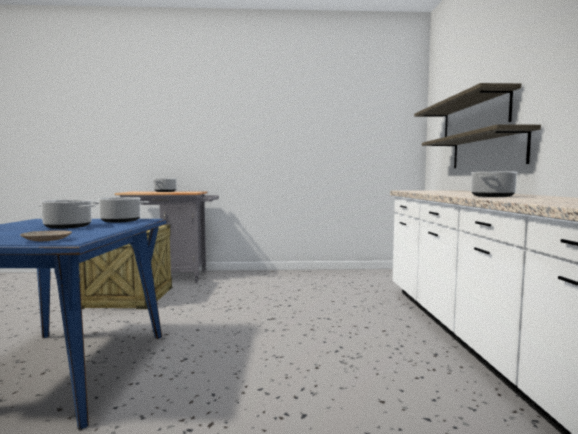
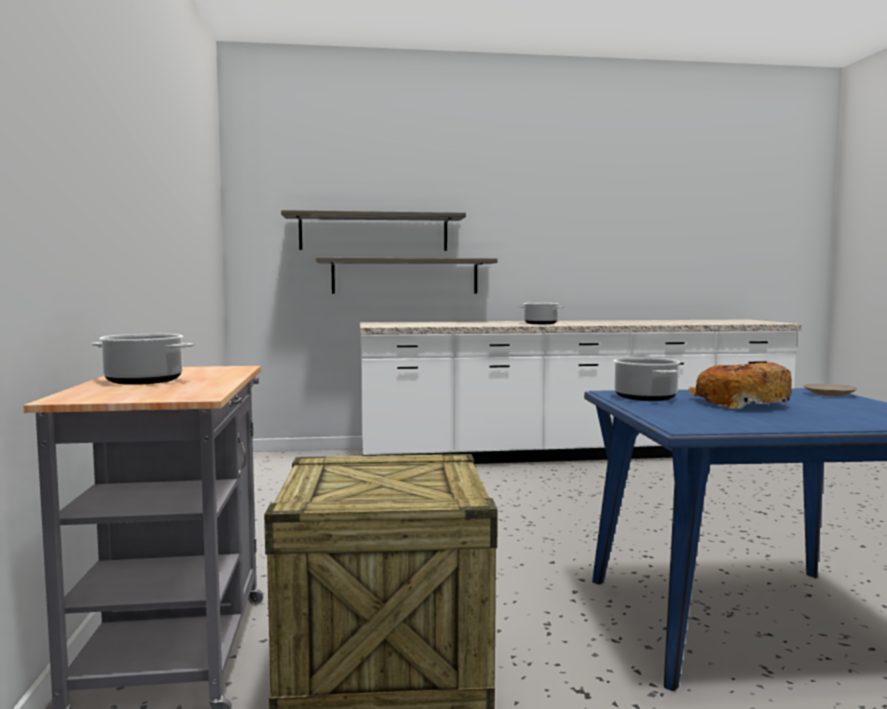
camera: 95 degrees left, 0 degrees up
cooking pot [38,199,96,229] -> bread [689,362,792,409]

